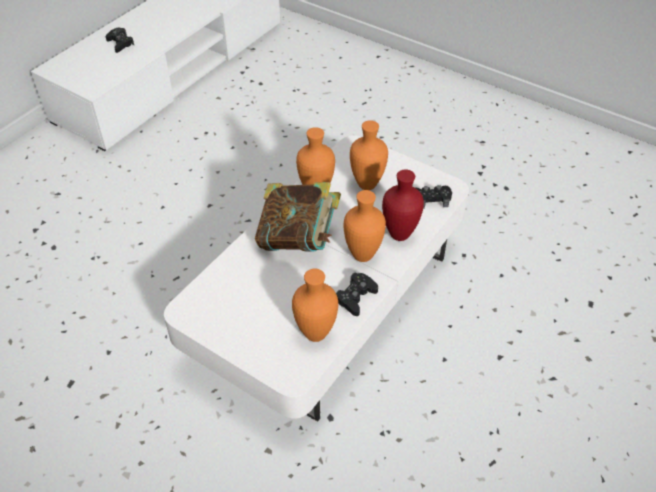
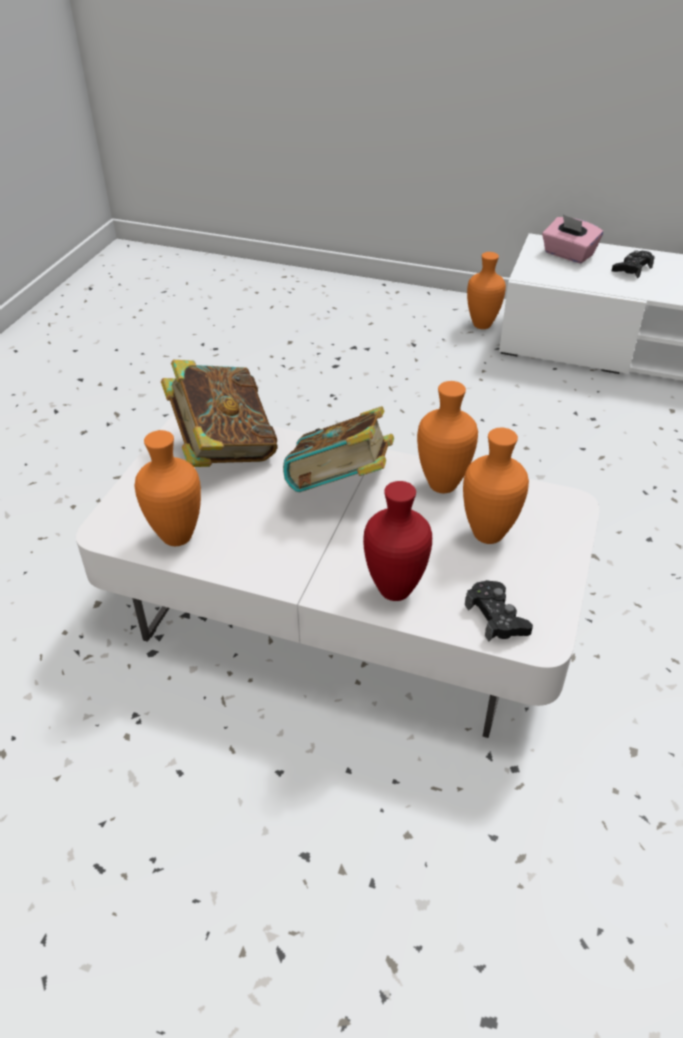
camera: 75 degrees right, 5 degrees down
black game controller [336,273,378,316] -> none
orange vase [343,190,386,262] -> orange vase moved to [467,252,506,329]
none -> book [161,360,277,467]
none -> pink tissue box [542,215,603,263]

